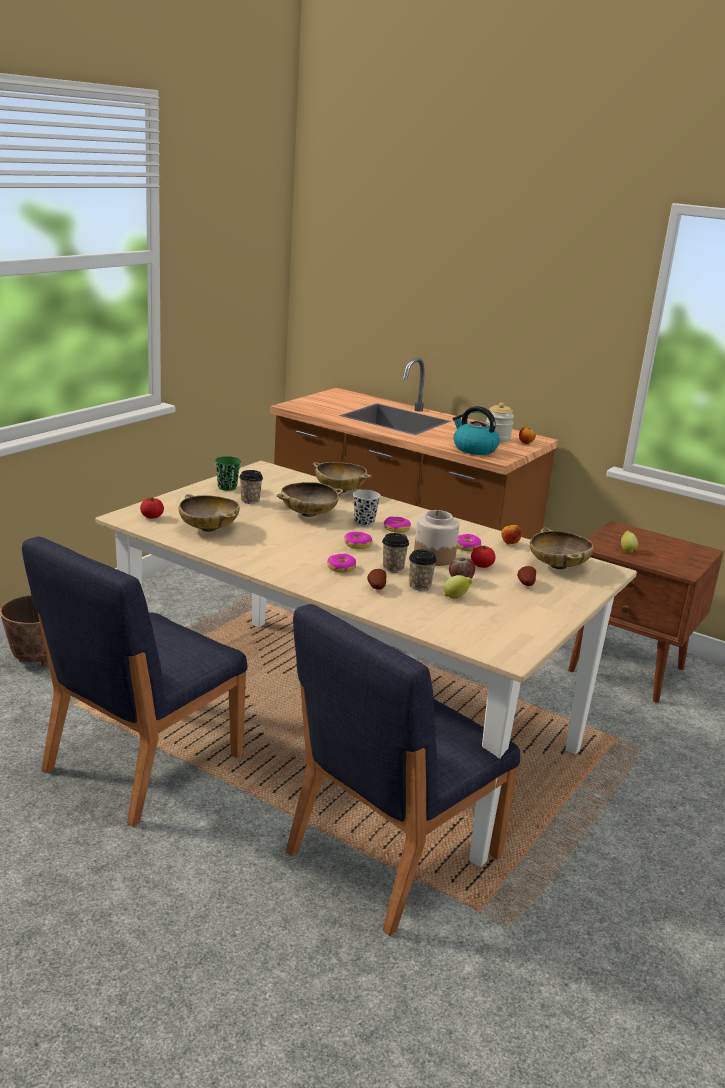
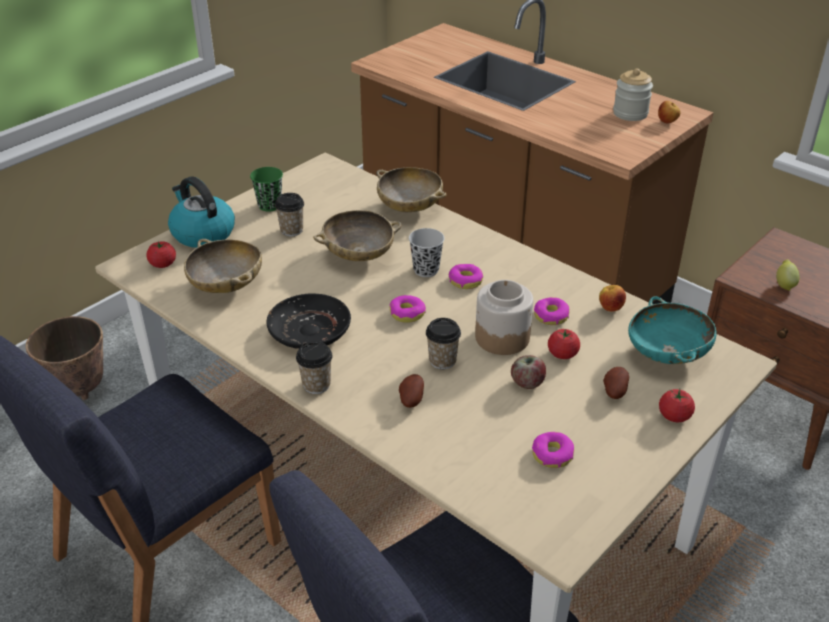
camera: 10 degrees right, 15 degrees up
donut [327,554,356,573] -> donut moved to [532,432,574,468]
cup [409,549,437,591] -> cup moved to [296,341,333,394]
lemon [444,575,472,599] -> none
kettle [453,406,500,455] -> kettle moved to [168,176,235,248]
beige bowl [530,528,594,570] -> turquoise bowl [628,296,716,364]
none -> black plate [266,294,351,349]
none -> tomato [659,389,695,422]

